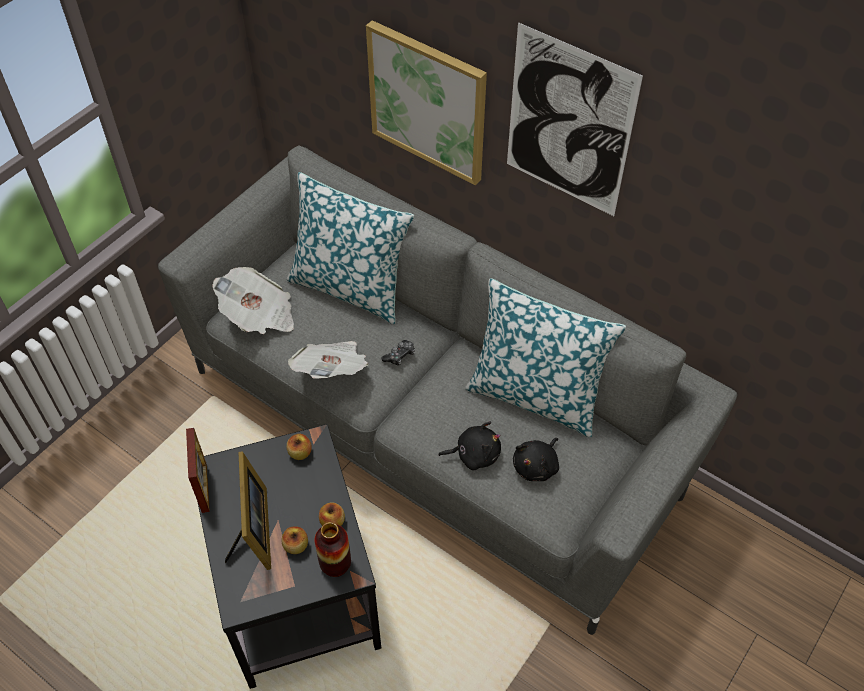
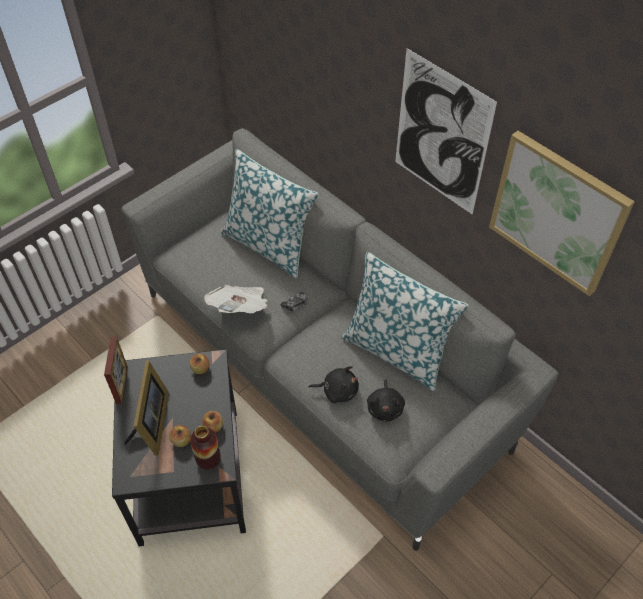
camera: 10 degrees right, 0 degrees up
newspaper [213,267,294,334] -> none
picture [366,20,487,185] -> picture moved to [489,131,635,296]
black plush toy [513,438,559,481] -> black plush toy turned 45 degrees counterclockwise [367,380,405,422]

